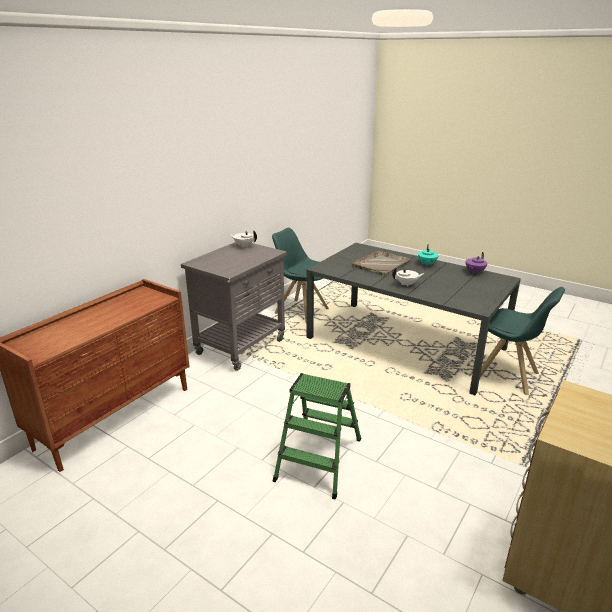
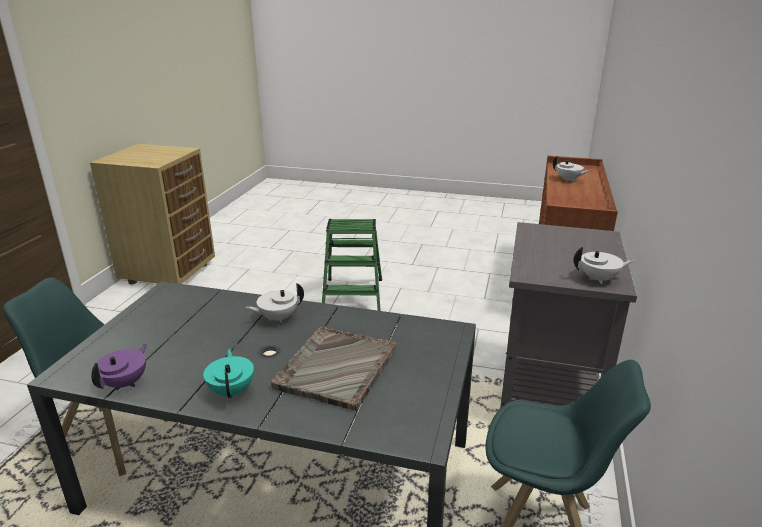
camera: 160 degrees right, 0 degrees up
none -> white teapot [553,156,590,181]

